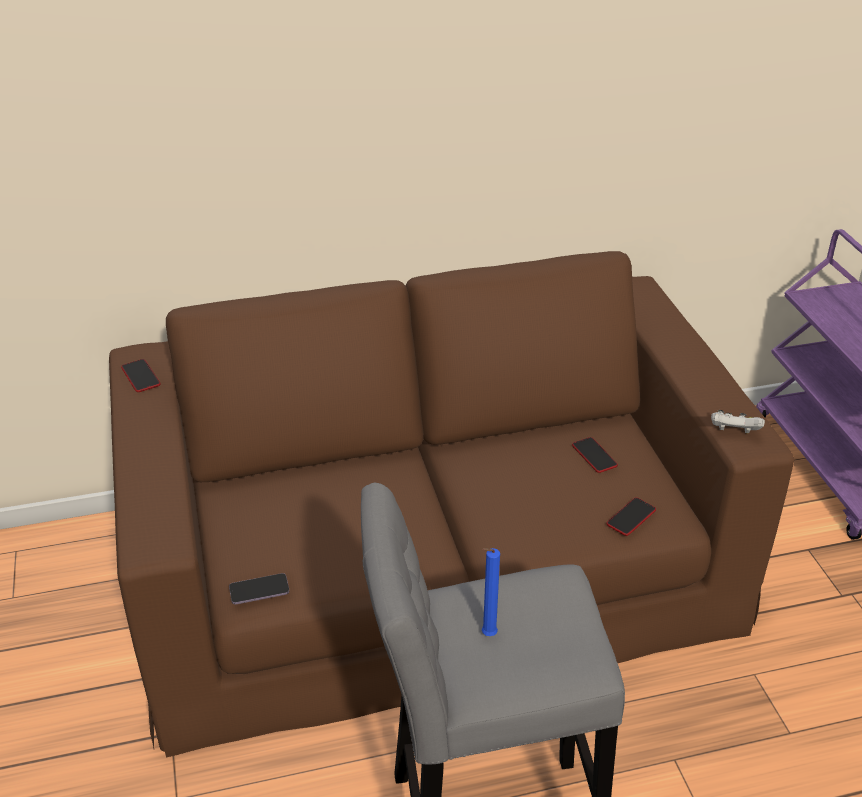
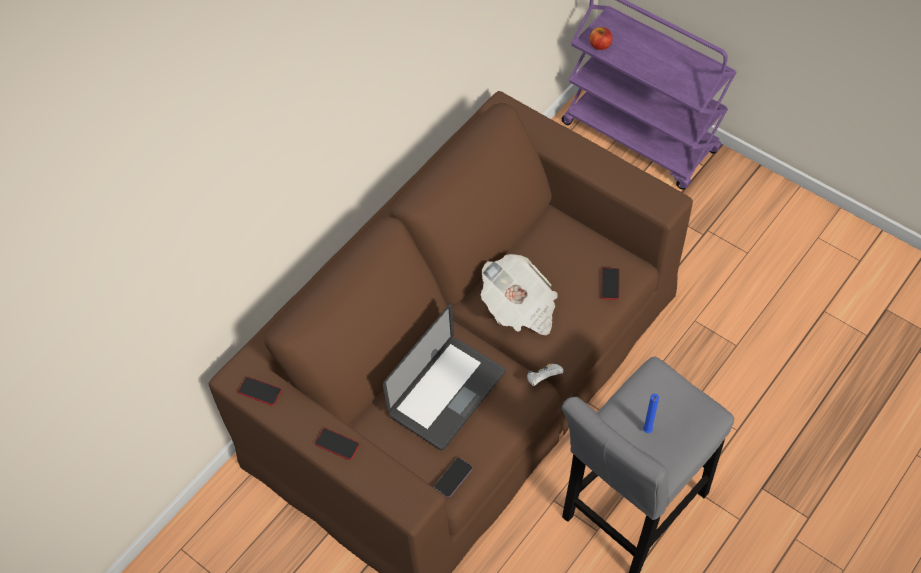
camera: 35 degrees left, 20 degrees up
phone [572,437,618,473] -> phone moved to [315,428,360,460]
white game controller [711,410,765,434] -> white game controller moved to [527,364,564,386]
none -> laptop [383,304,505,450]
none -> newspaper [481,254,558,335]
none -> apple [589,27,613,50]

